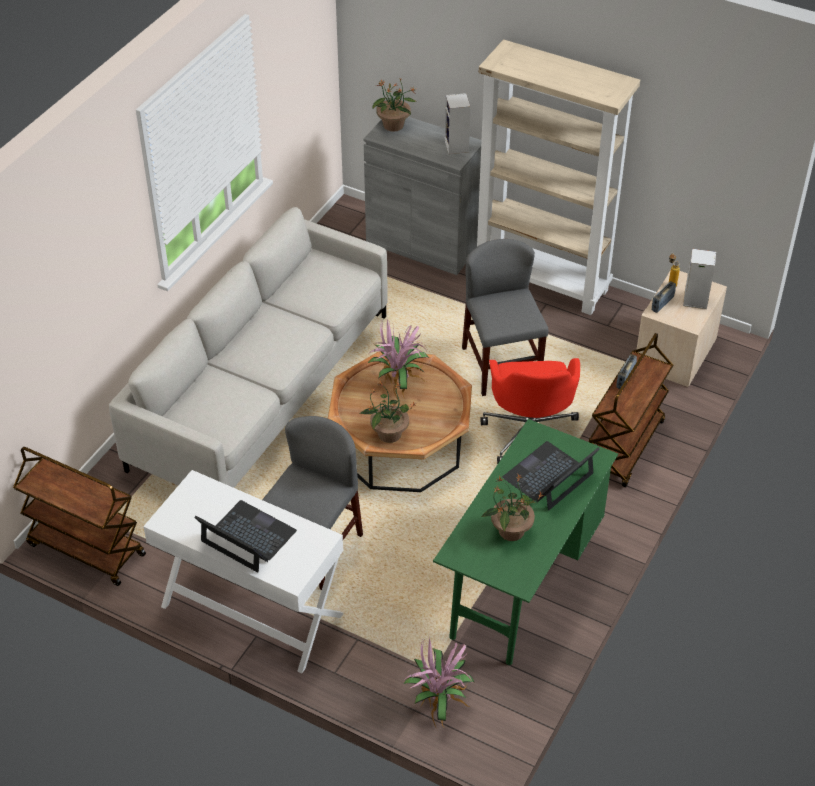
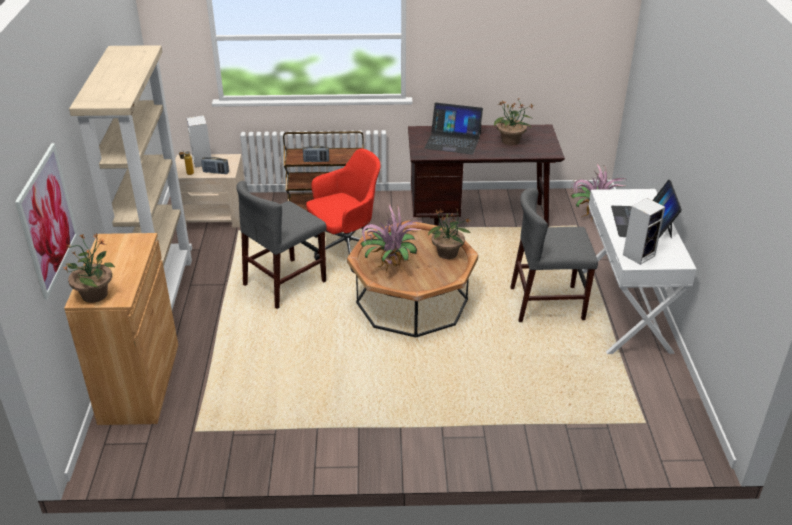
camera: 120 degrees left, 10 degrees down
brown cart [13,447,146,586] -> none
grey sofa [109,207,388,488] -> none
grey cabinet [363,117,482,275] -> brown cabinet [64,233,178,425]
green desk [433,419,618,665] -> brown desk [408,125,565,227]
speaker [445,93,471,154] -> speaker moved to [623,198,665,265]
none -> picture [15,143,78,300]

